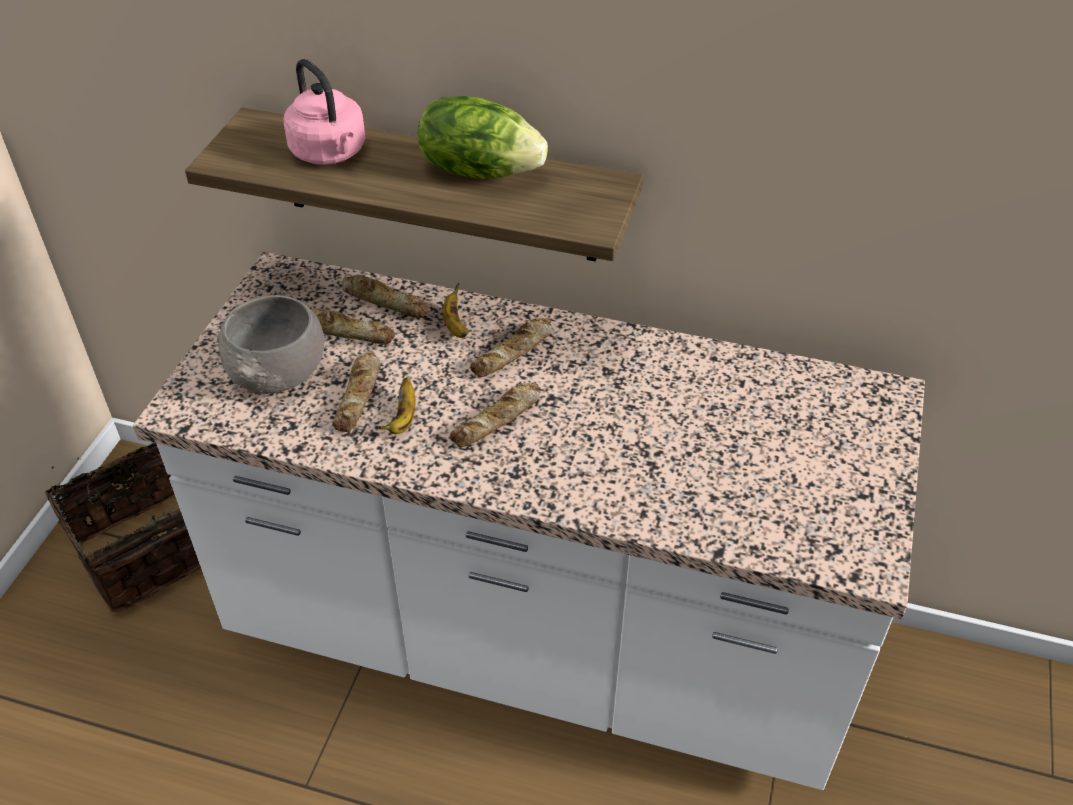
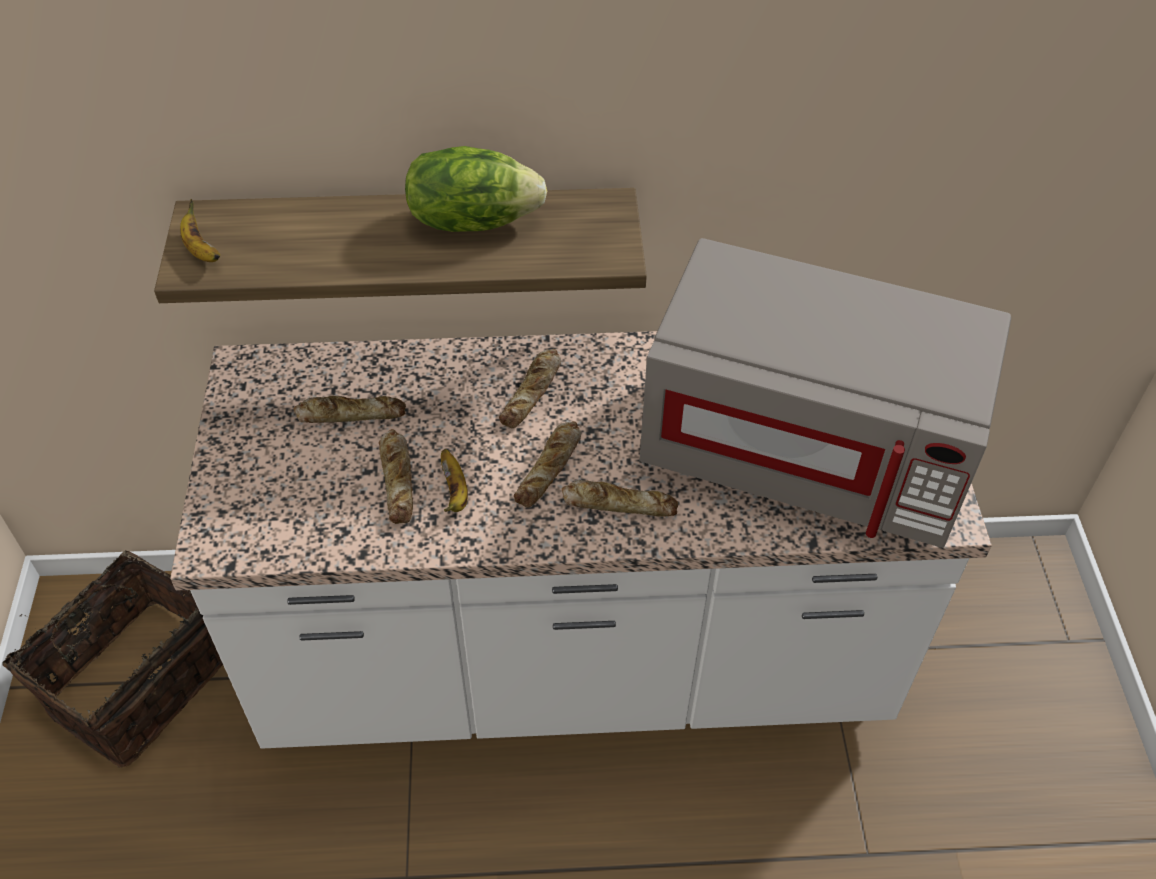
camera: 20 degrees left, 5 degrees up
grey bowl [217,295,324,394] -> none
pink kettle [284,59,366,165] -> none
bread [343,275,430,318] -> bread moved to [562,480,678,517]
banana [443,282,468,338] -> banana moved to [180,199,220,262]
none -> grey microwave [639,238,1011,548]

